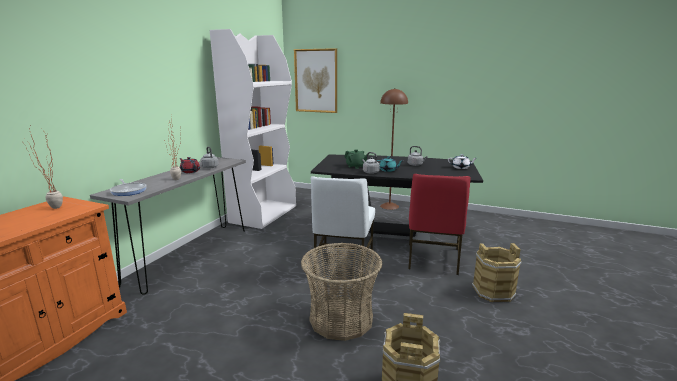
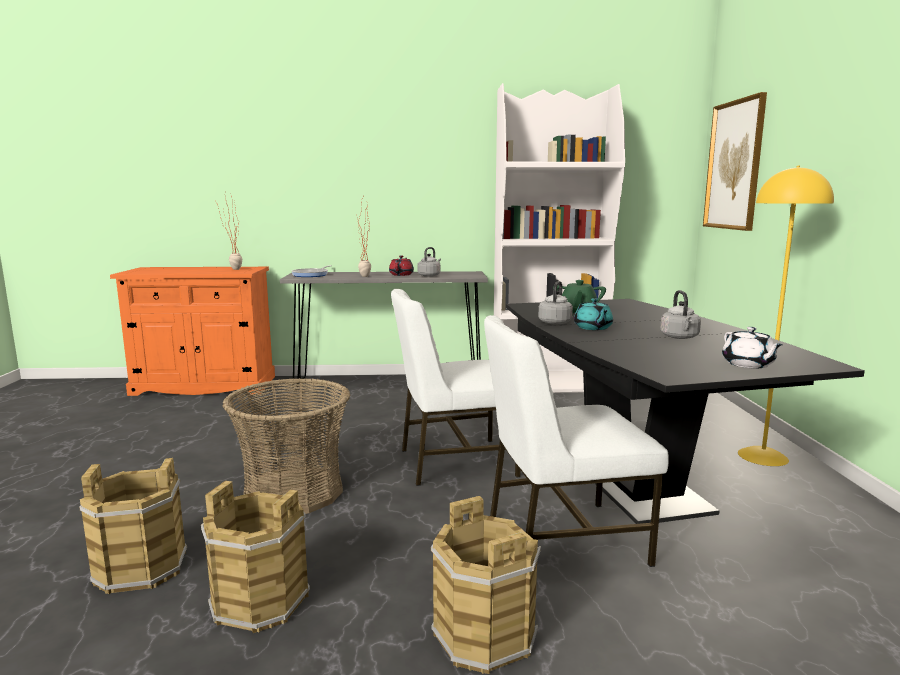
camera: 65 degrees right, 5 degrees down
brown floor lamp [380,88,408,210] -> yellow floor lamp [738,166,834,466]
red chair [408,174,471,275] -> white chair [484,315,669,567]
none -> brown bucket [201,481,310,633]

